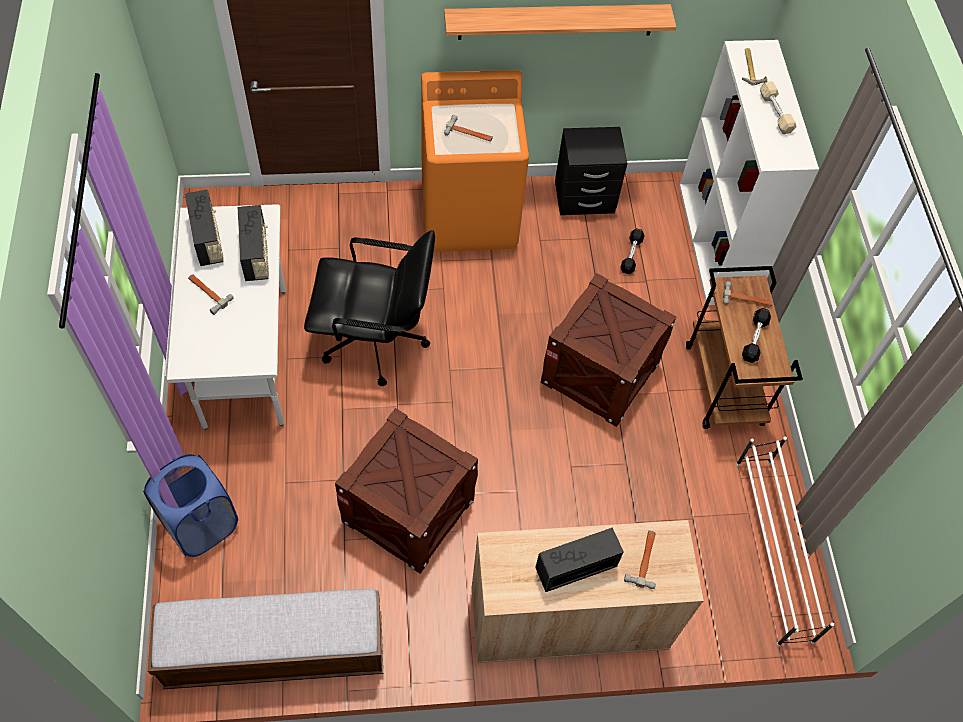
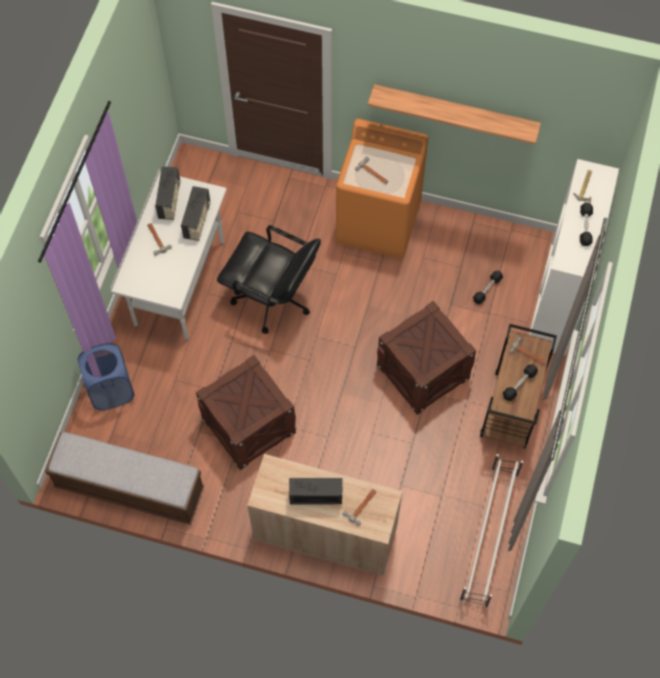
camera: 25 degrees right, 5 degrees up
black nightstand [555,127,627,215] -> none
beige dumbbell [760,82,797,134] -> black dumbbell [580,202,593,246]

